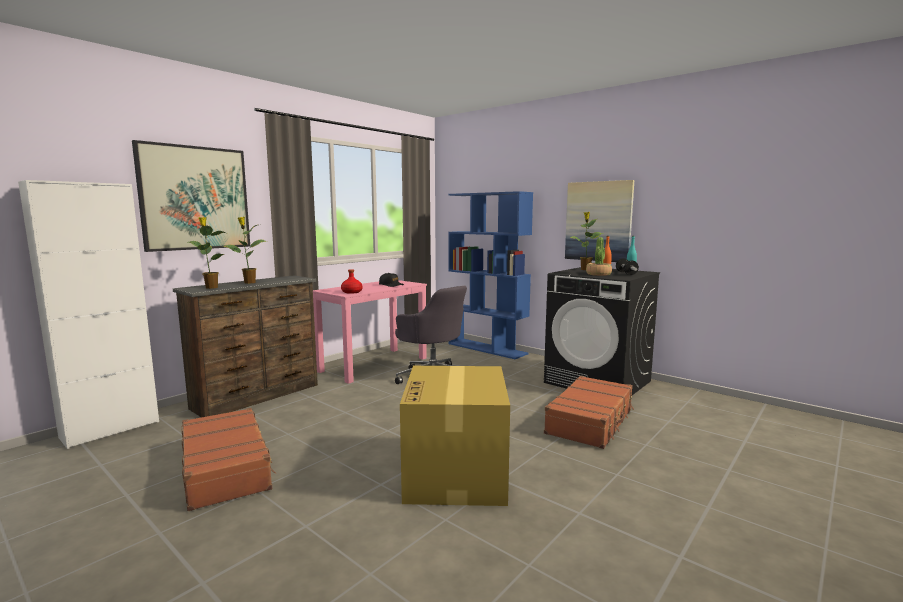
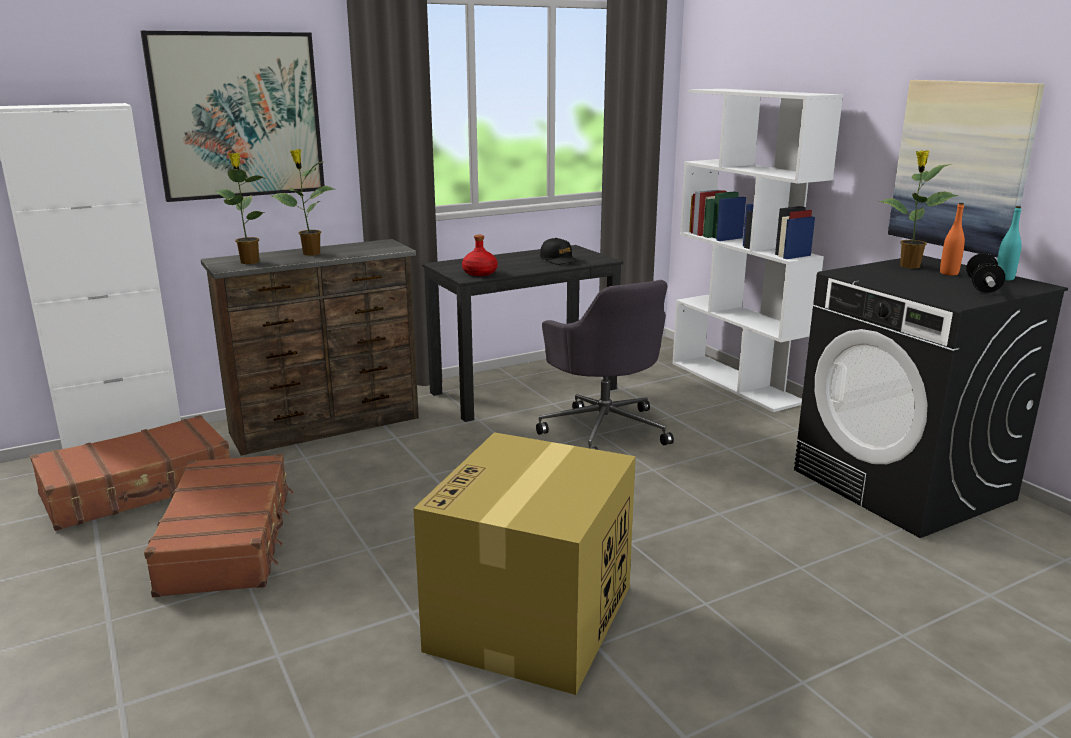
camera: 20 degrees right, 10 degrees up
pink desk [313,280,427,384] -> black desk [422,245,623,422]
blue bookcase [448,191,533,359] -> white bookcase [672,89,843,412]
brown suitcase [544,376,634,449] -> brown suitcase moved to [30,415,230,531]
potted plant [586,237,612,276] -> none

